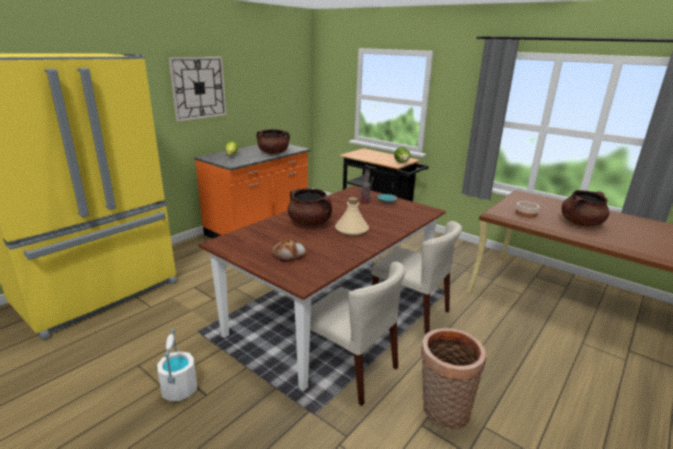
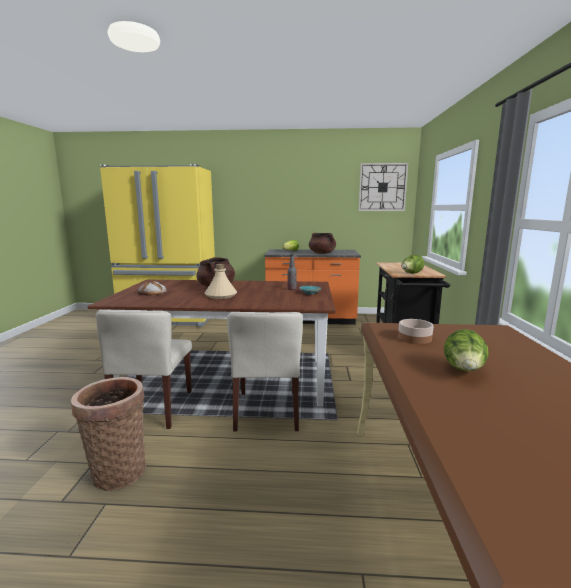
camera: 55 degrees right, 10 degrees down
white bucket [157,329,197,401] -> none
wall clock [168,57,227,121] -> wall clock moved to [359,163,408,211]
brown cooking pot [561,190,609,226] -> lettuce [444,329,489,371]

